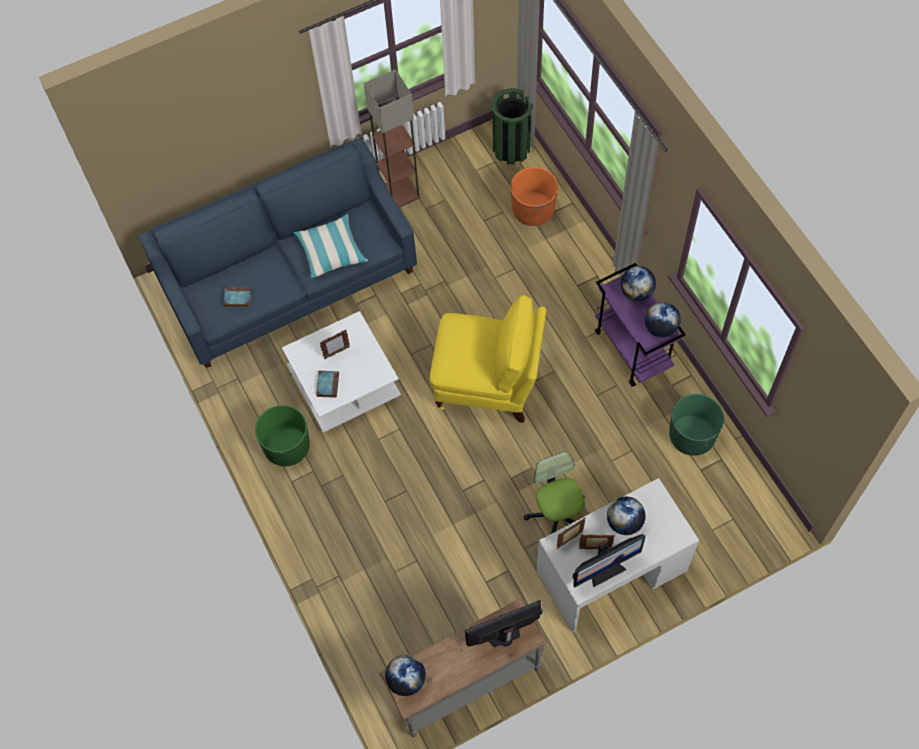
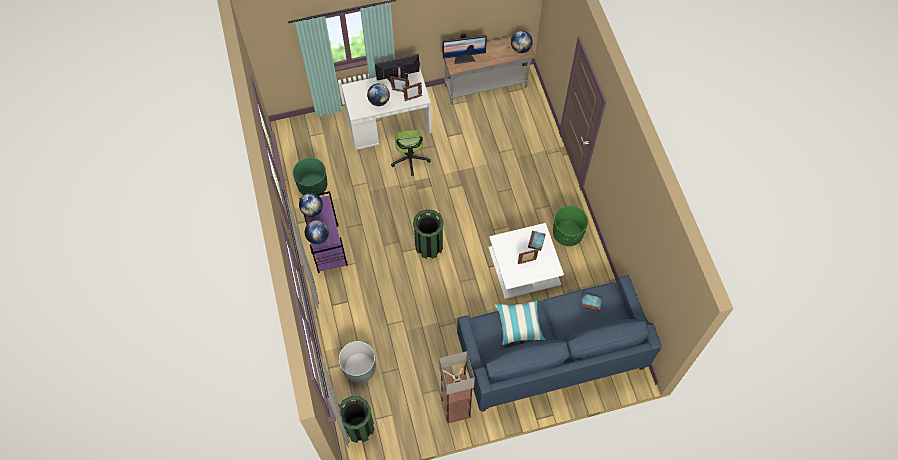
camera: 170 degrees left, 0 degrees up
yellow chair [430,295,546,423] -> green trash can [413,209,444,259]
orange planter [511,167,558,226] -> grey planter [339,341,376,383]

